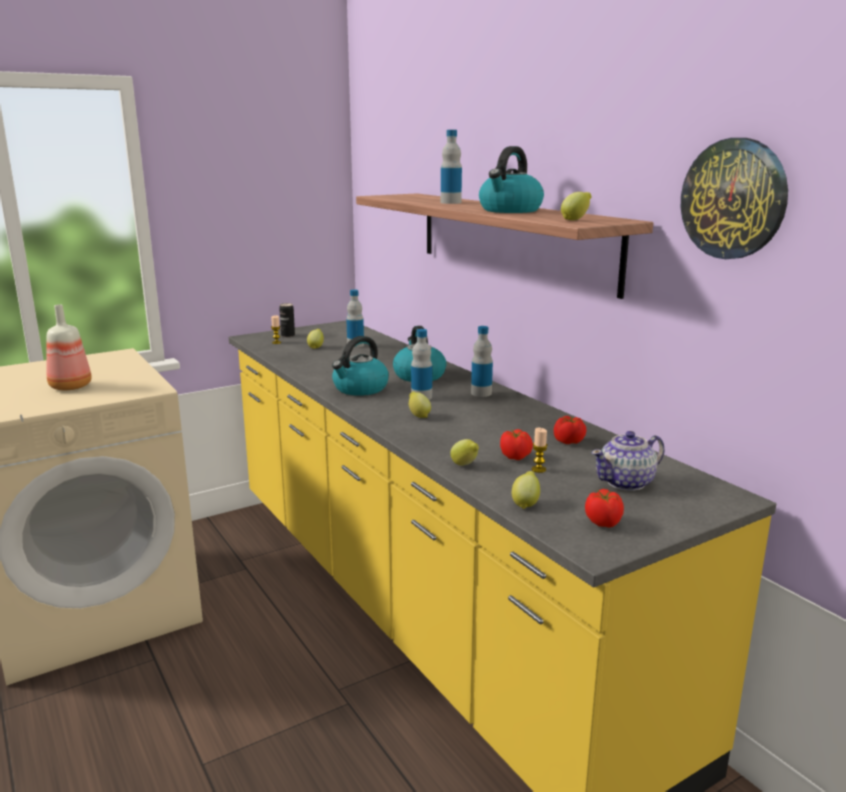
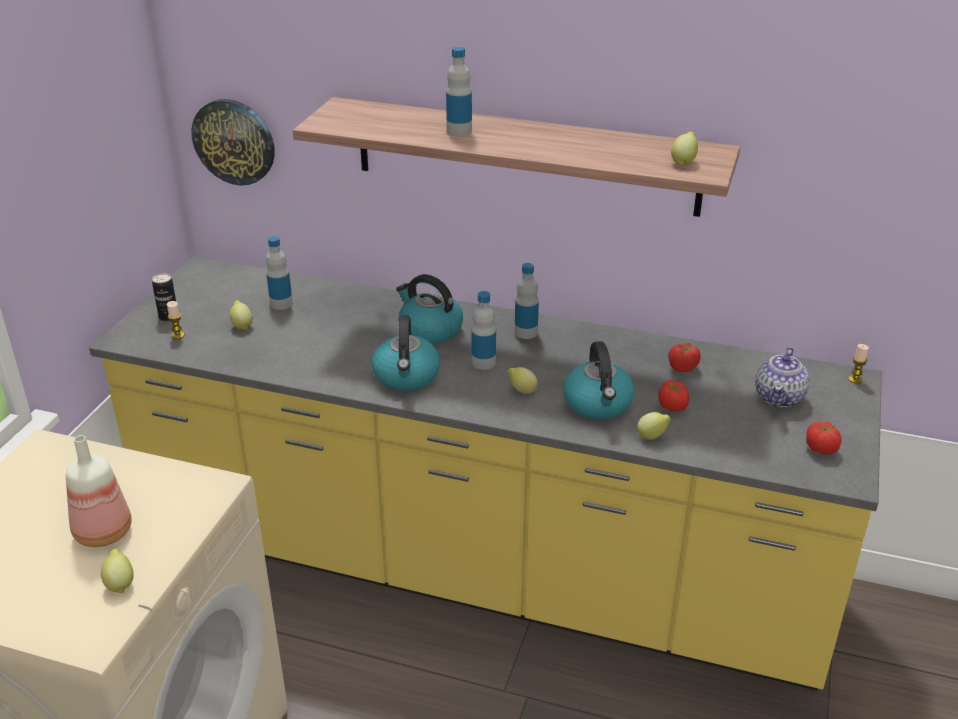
camera: 40 degrees left, 15 degrees up
kettle [479,146,544,213] -> kettle moved to [563,341,635,419]
lemon [512,471,540,509] -> lemon moved to [101,549,134,594]
candle [531,428,548,473] -> candle moved to [848,344,869,384]
wall clock [681,138,788,259] -> wall clock moved to [191,99,275,185]

